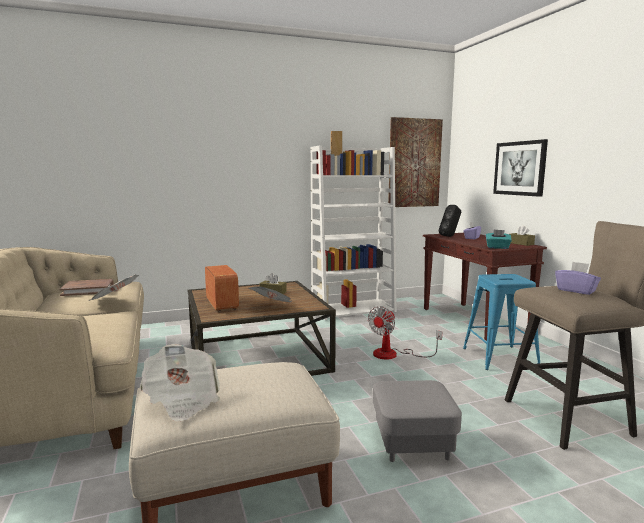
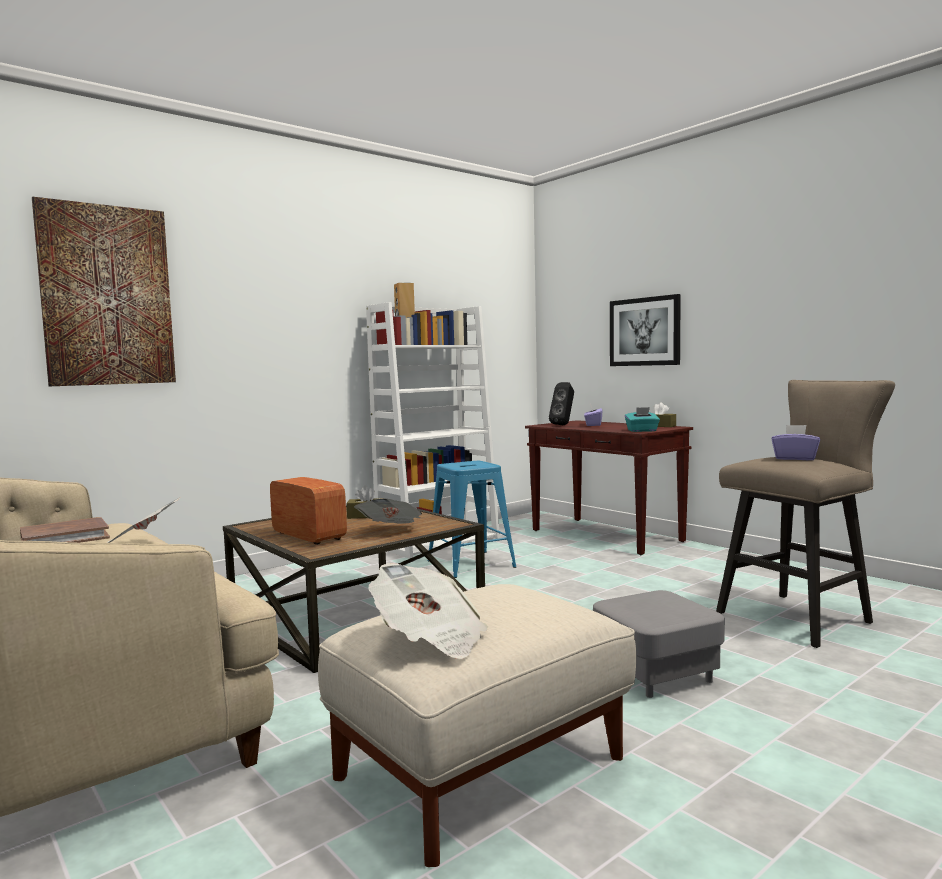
camera: 20 degrees left, 5 degrees down
fan [368,306,442,360] -> none
picture [388,117,443,207] -> picture moved to [32,197,176,386]
blue stool [463,274,540,370] -> blue stool moved to [427,461,517,578]

